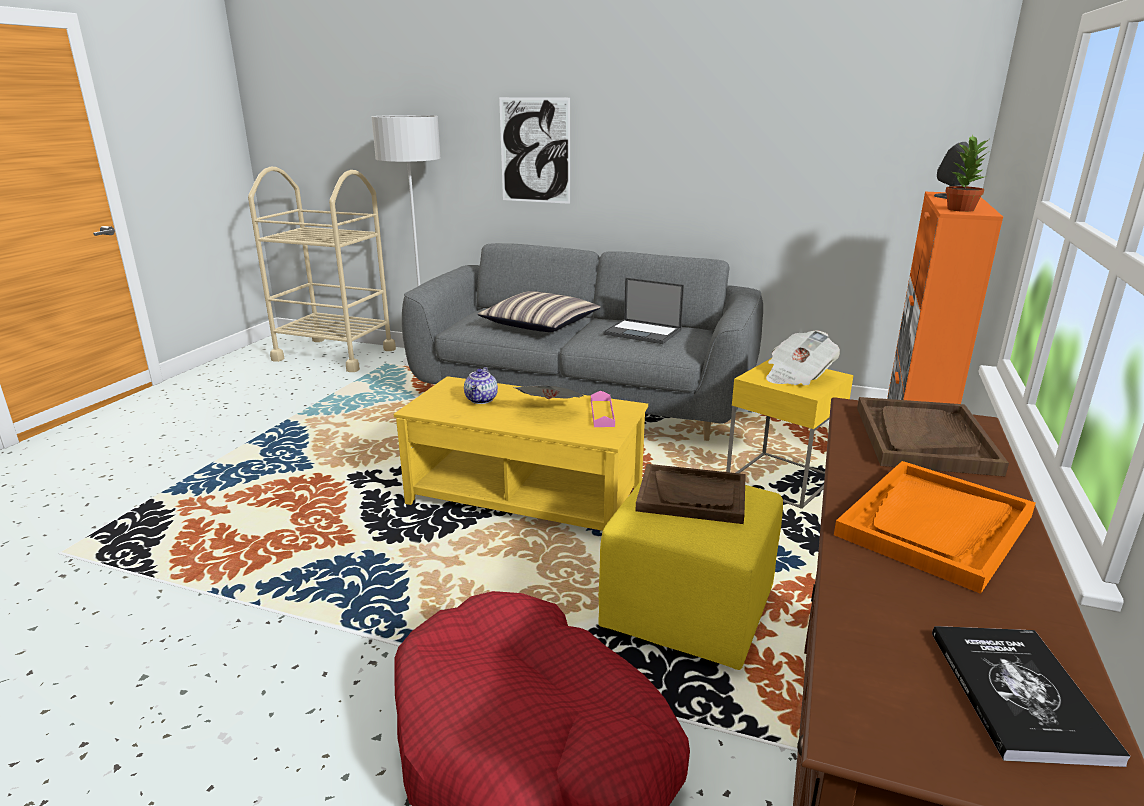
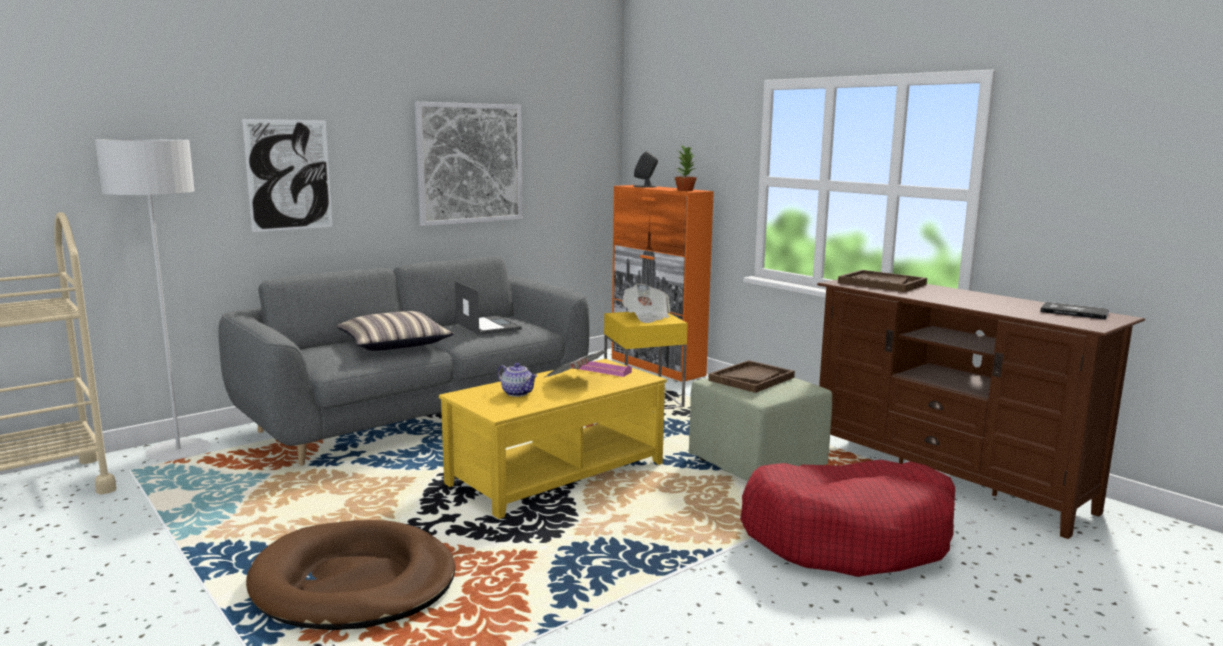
camera: 60 degrees left, 10 degrees down
yellow ottoman [598,480,783,670] -> green ottoman [689,378,832,481]
laptop [603,277,684,344] -> laptop turned 90 degrees counterclockwise [455,281,522,335]
orange tray [834,461,1036,594] -> none
none -> brown dog bed [246,520,455,630]
none -> picture [415,102,522,226]

